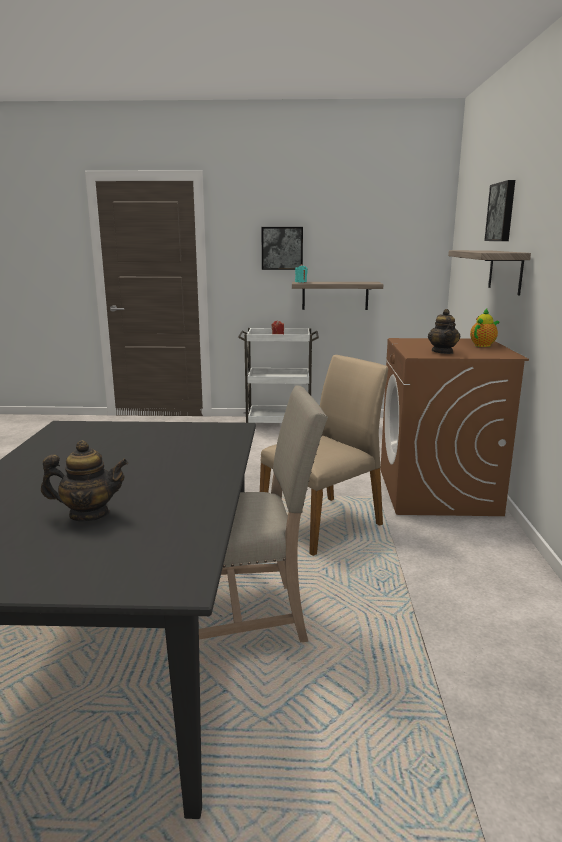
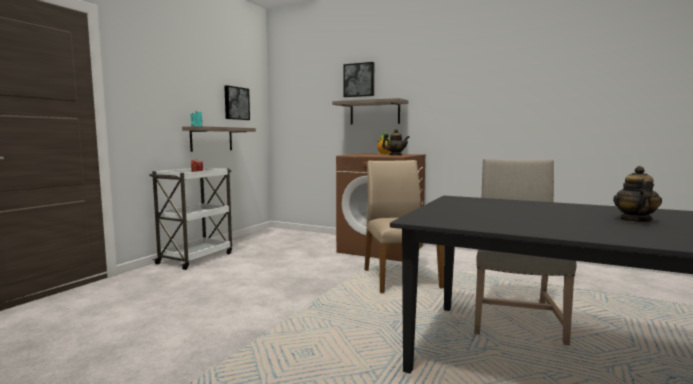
camera: 65 degrees left, 10 degrees down
picture [261,227,303,270] -> picture moved to [224,85,250,120]

